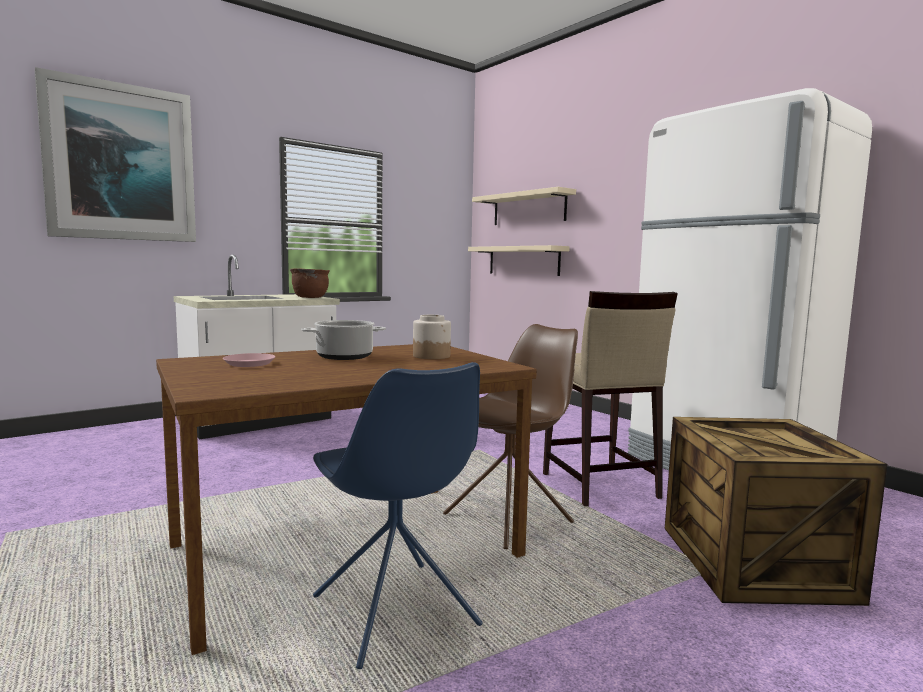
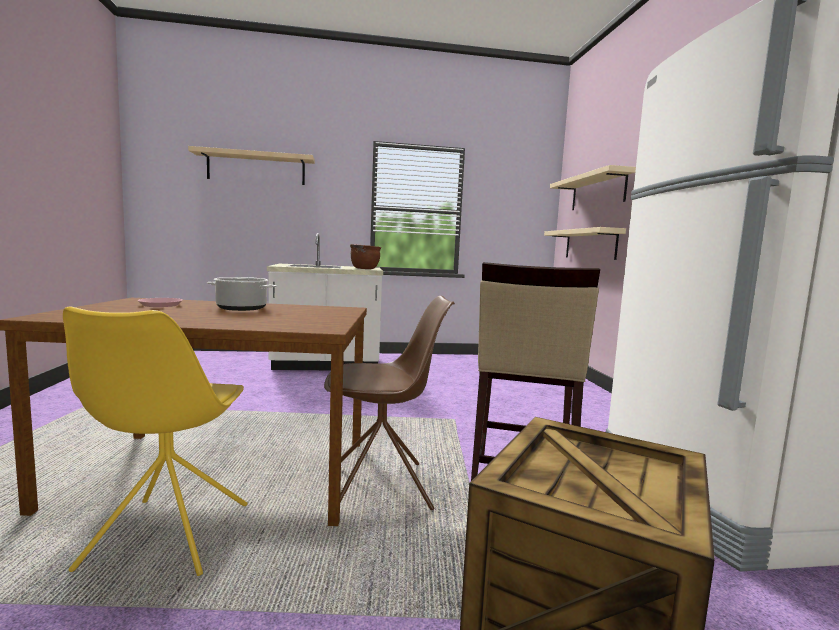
camera: 30 degrees right, 0 degrees up
picture [35,67,196,242] -> beige shelf [188,146,315,185]
blue chair [313,362,483,669] -> yellow chair [63,307,247,576]
jar [413,315,451,359] -> none

